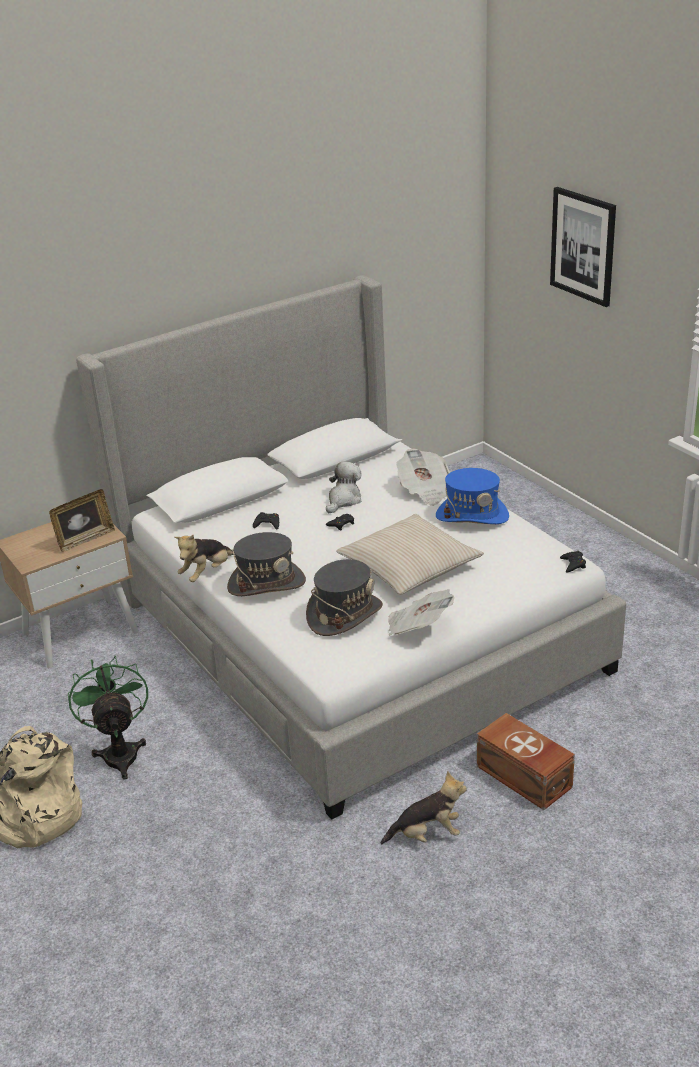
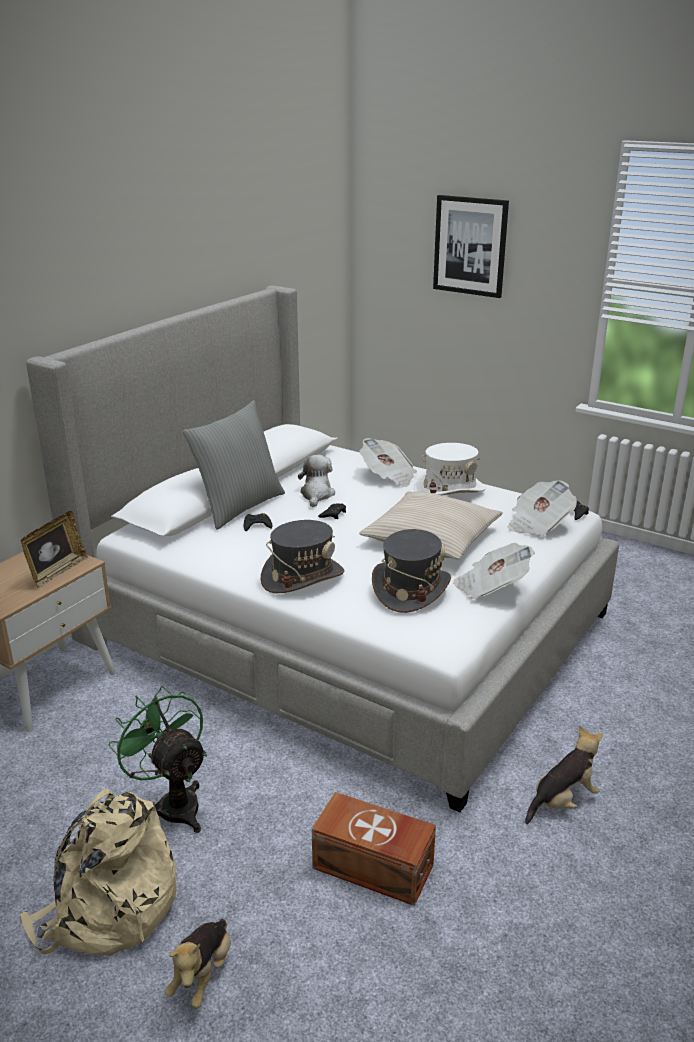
camera: 25 degrees left, 5 degrees down
plush toy [174,535,235,582] -> plush toy moved to [165,919,231,1009]
blue hat [436,468,509,524] -> white hat [414,443,486,495]
brown storage box [477,713,575,810] -> brown storage box moved to [312,792,436,906]
none -> grey pillow [183,401,285,530]
none -> newspaper [508,480,577,536]

